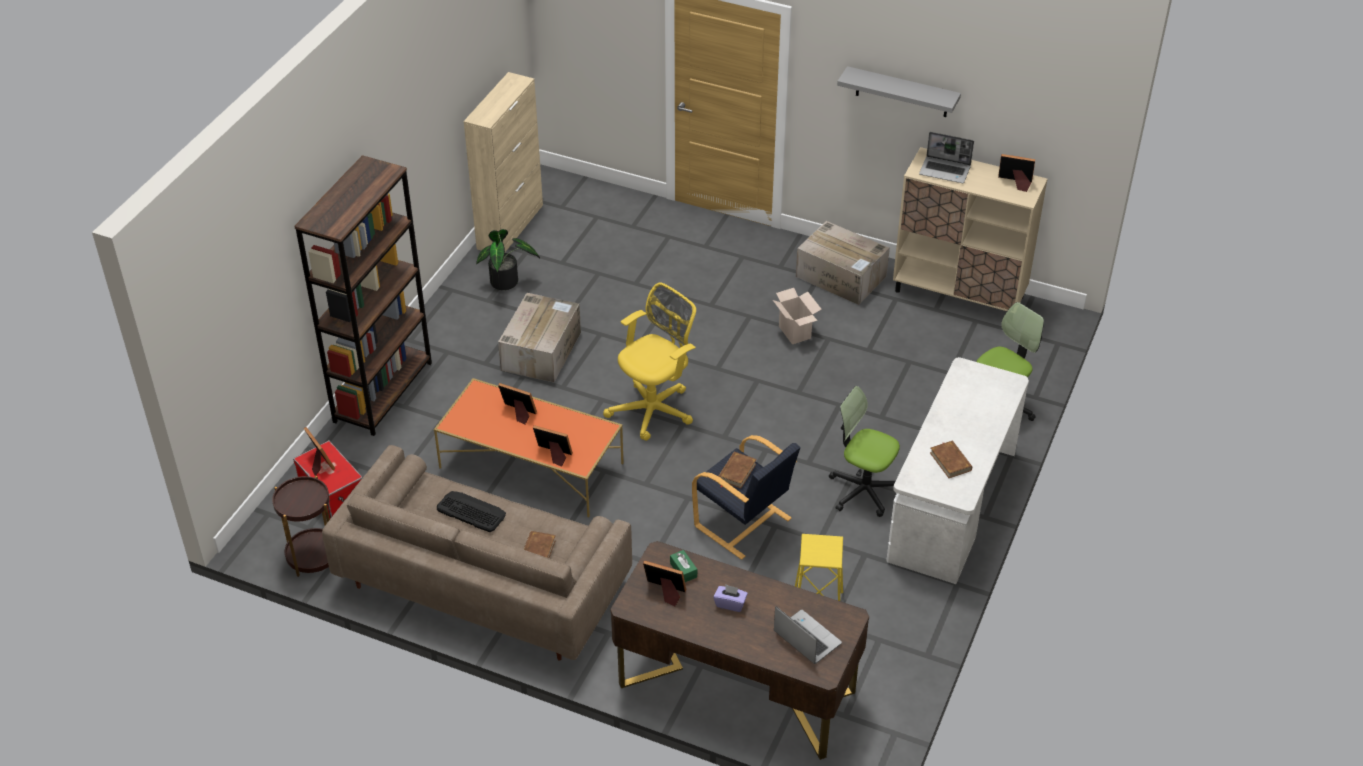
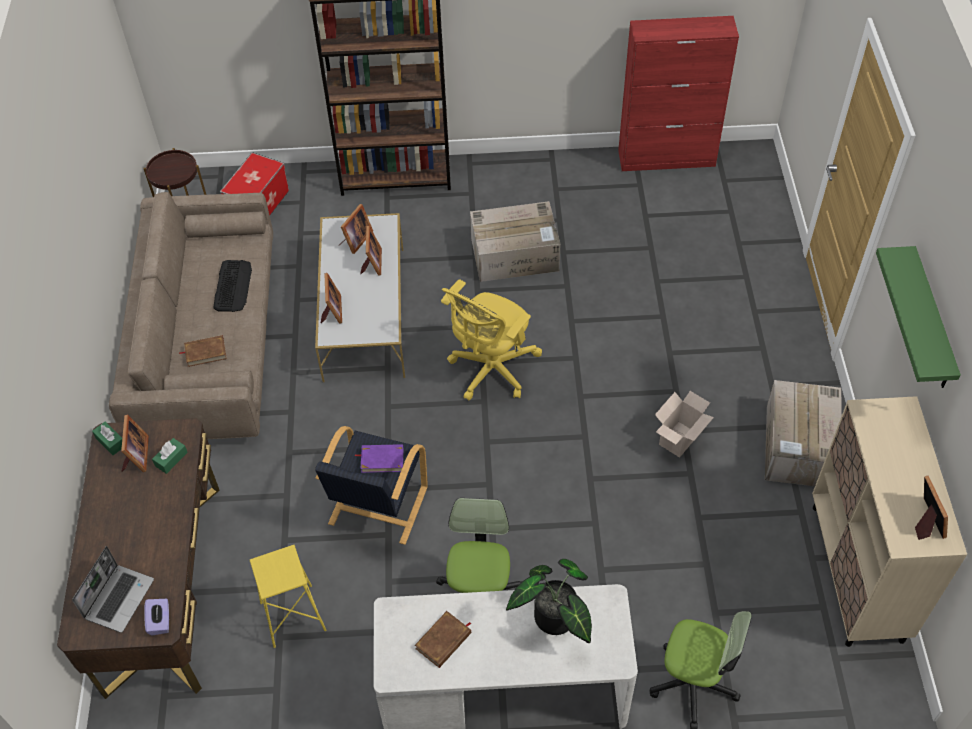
camera: 65 degrees right, 10 degrees up
picture frame [304,427,335,476] -> picture frame moved to [339,204,373,254]
orange coffee table [434,378,624,517] -> white coffee table [315,213,405,382]
beige cabinet [464,72,543,252] -> red cabinet [618,16,739,171]
potted plant [476,229,540,290] -> potted plant moved to [506,559,592,643]
yellow office chair [603,282,696,441] -> yellow office chair turned 105 degrees clockwise [441,279,542,401]
purple tissue box [713,585,748,612] -> purple tissue box moved to [144,599,169,635]
brown book [718,452,757,488] -> purple book [355,444,404,473]
grey shelf [837,66,961,117] -> green shelf [876,246,961,388]
laptop [919,132,974,183] -> none
none -> green tissue box [92,422,122,455]

